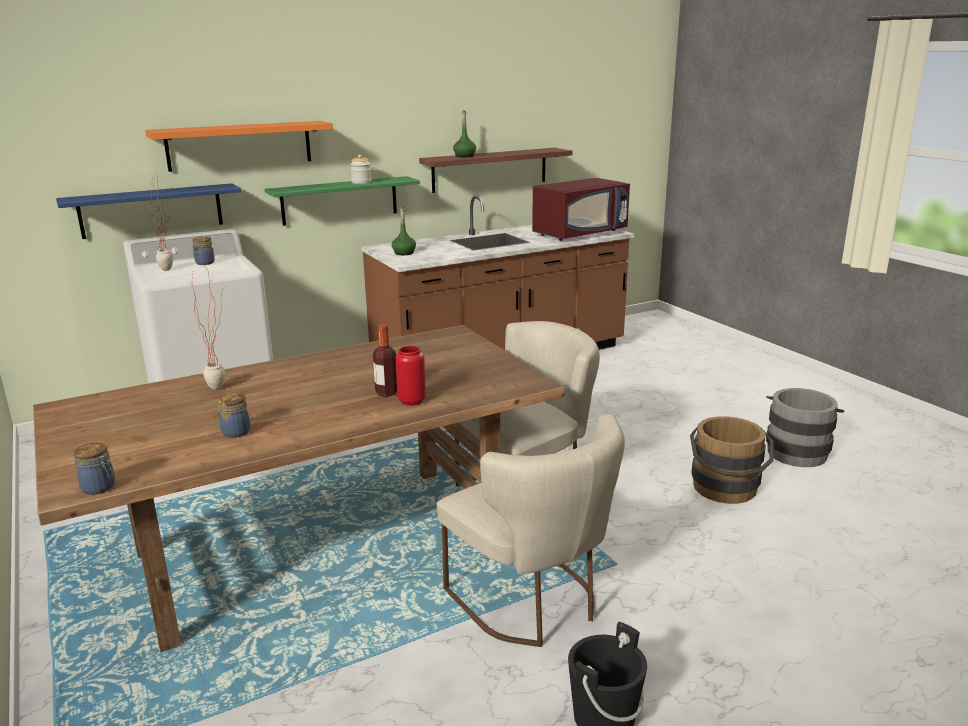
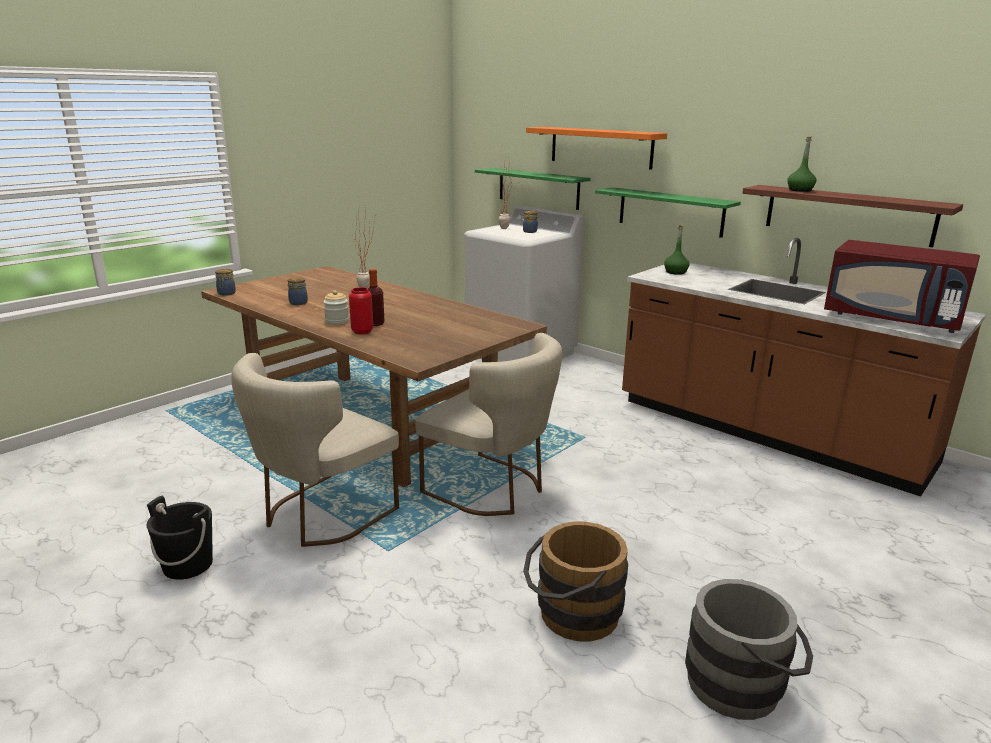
camera: 70 degrees right, 0 degrees up
blue shelf [56,183,241,239] -> green shelf [475,168,591,210]
jar [350,154,372,184] -> jar moved to [323,290,349,325]

